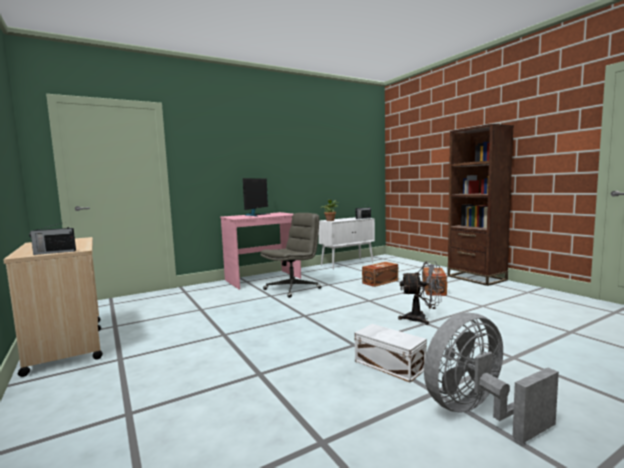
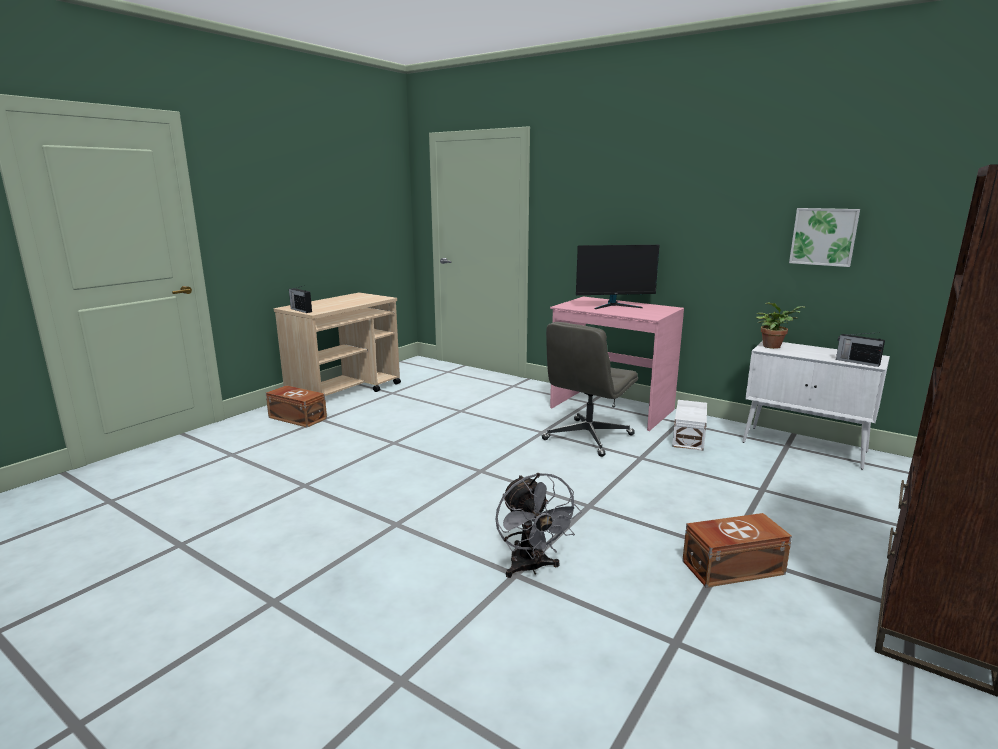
camera: 65 degrees right, 10 degrees up
grey office chair [260,213,321,298] -> grey office chair turned 105 degrees clockwise [542,322,638,457]
white storage box [355,324,427,383] -> white storage box moved to [672,400,707,451]
brown storage box [362,262,398,287] -> brown storage box moved to [266,385,327,428]
grey fan [424,313,559,443] -> none
none -> picture [789,208,860,267]

